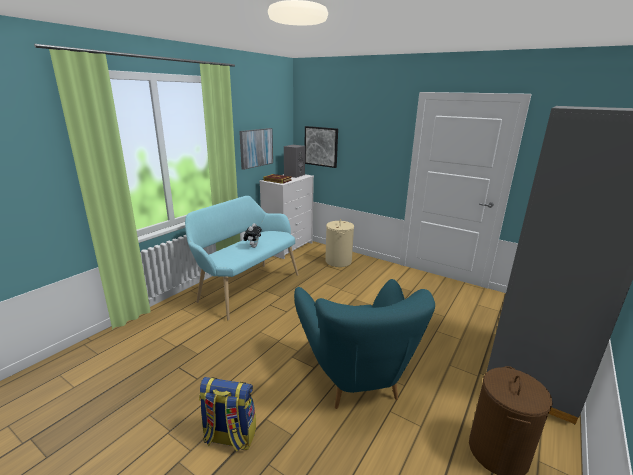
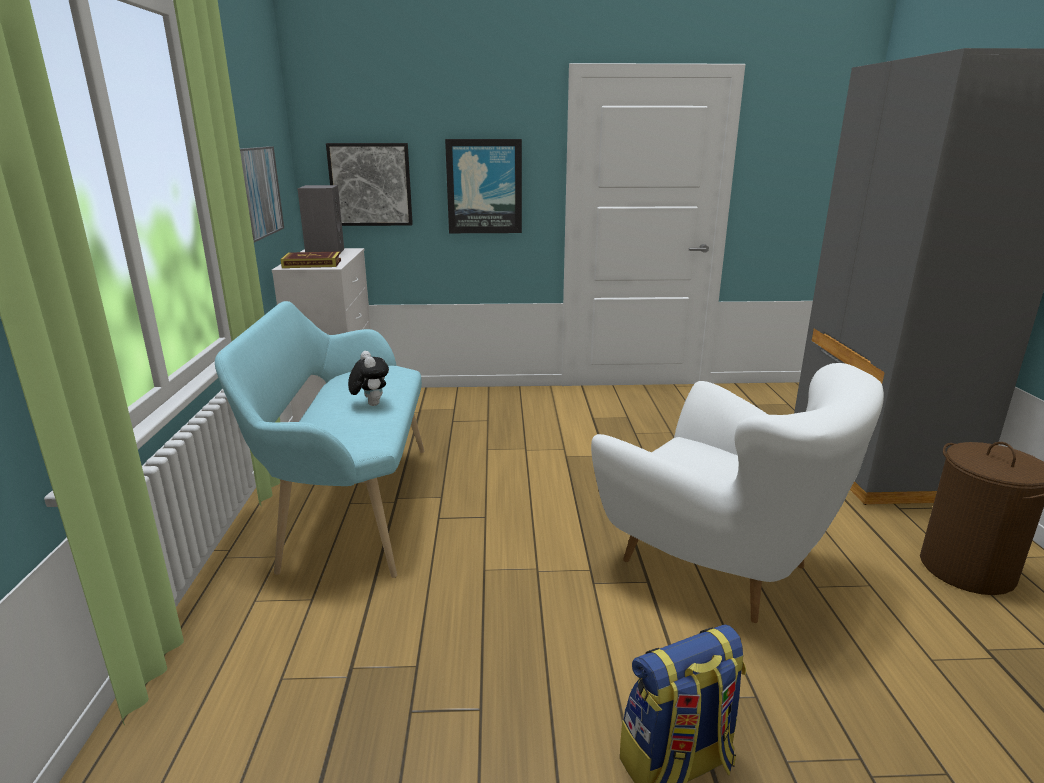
camera: 35 degrees left, 0 degrees up
turquoise armchair [294,279,435,409] -> white armchair [591,363,884,623]
beige laundry basket [325,219,354,267] -> none
none -> picture [445,139,522,233]

